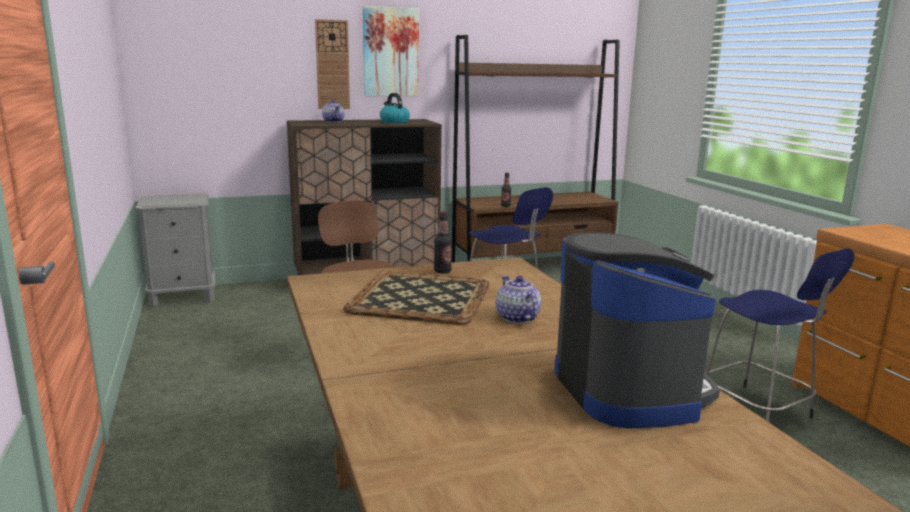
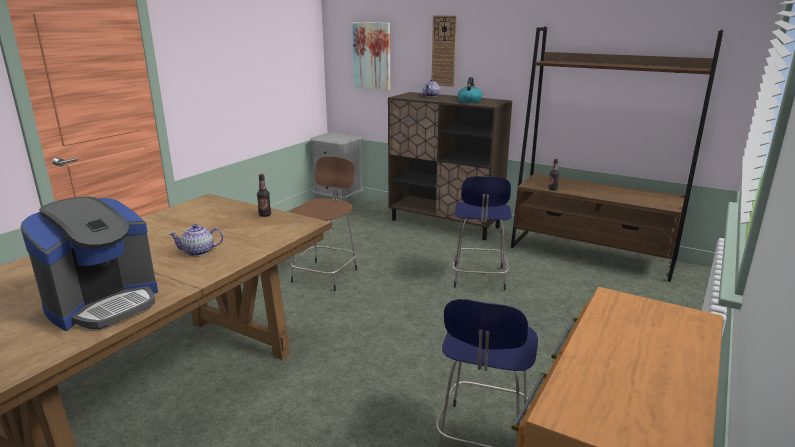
camera: 50 degrees right, 5 degrees up
tray [343,271,489,325] -> none
picture [362,6,419,96] -> picture moved to [352,22,390,90]
teapot [496,276,541,323] -> teapot turned 135 degrees counterclockwise [168,224,223,256]

